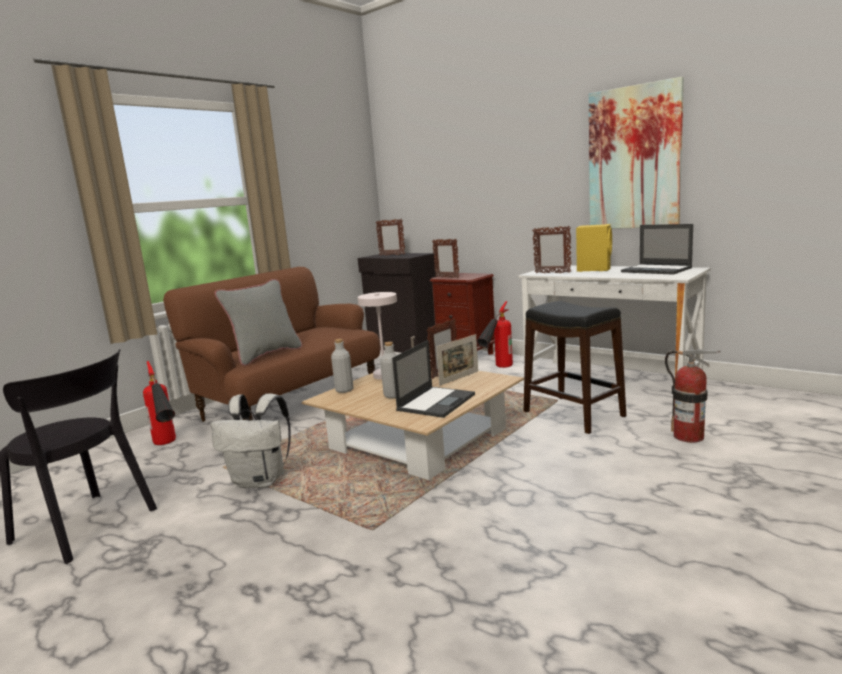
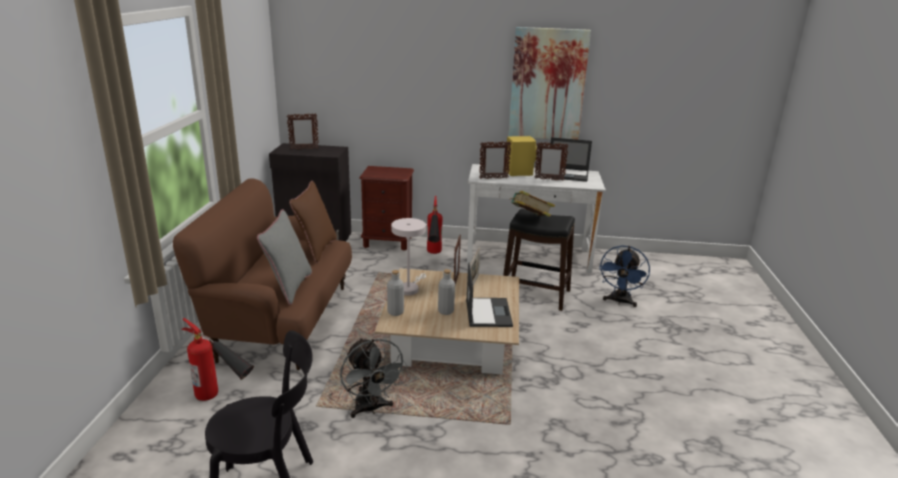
camera: 35 degrees left, 10 degrees up
white backpack [211,393,290,488] -> grey fan [340,338,408,418]
picture frame [432,238,459,278] -> picture frame moved to [535,142,569,181]
fire extinguisher [665,349,720,443] -> blue fan [599,245,650,307]
none -> brown pillow [289,181,337,263]
none -> book [509,191,555,217]

